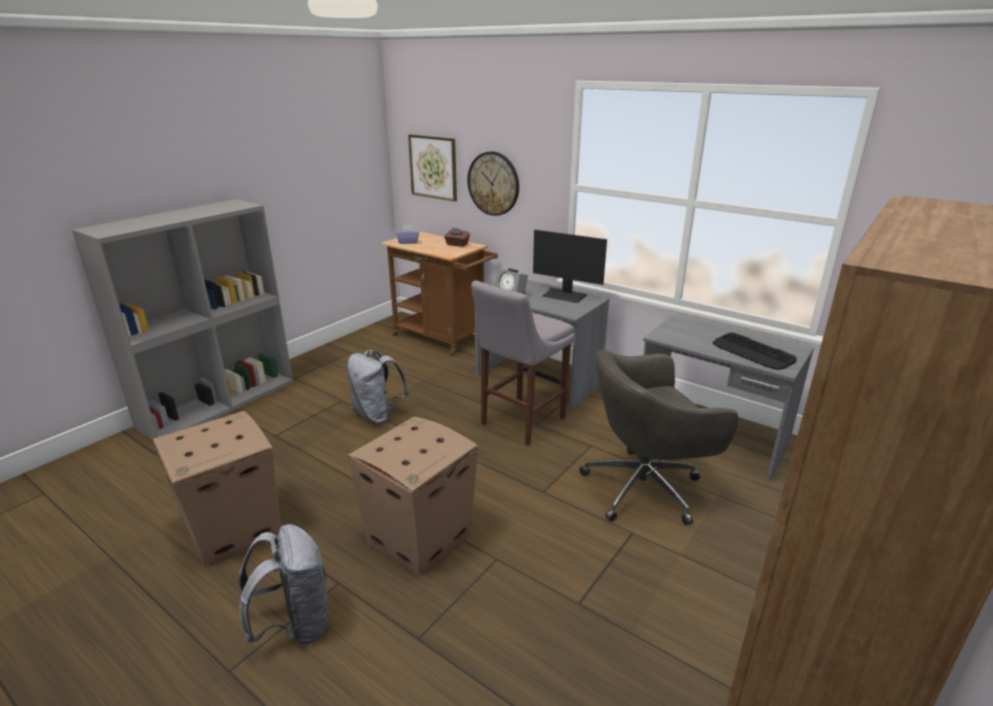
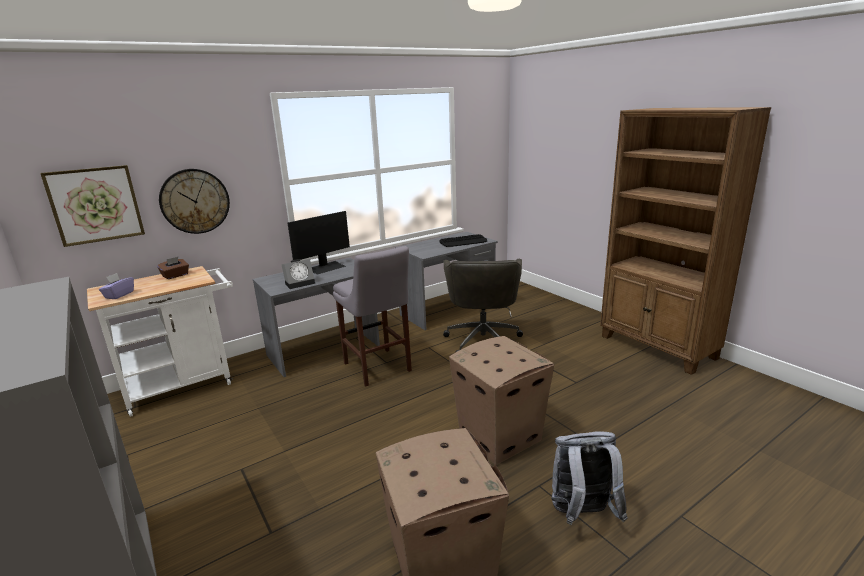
camera: 70 degrees left, 5 degrees down
grey backpack [347,350,409,423] -> none
brown cart [381,231,498,356] -> white cart [87,266,233,417]

